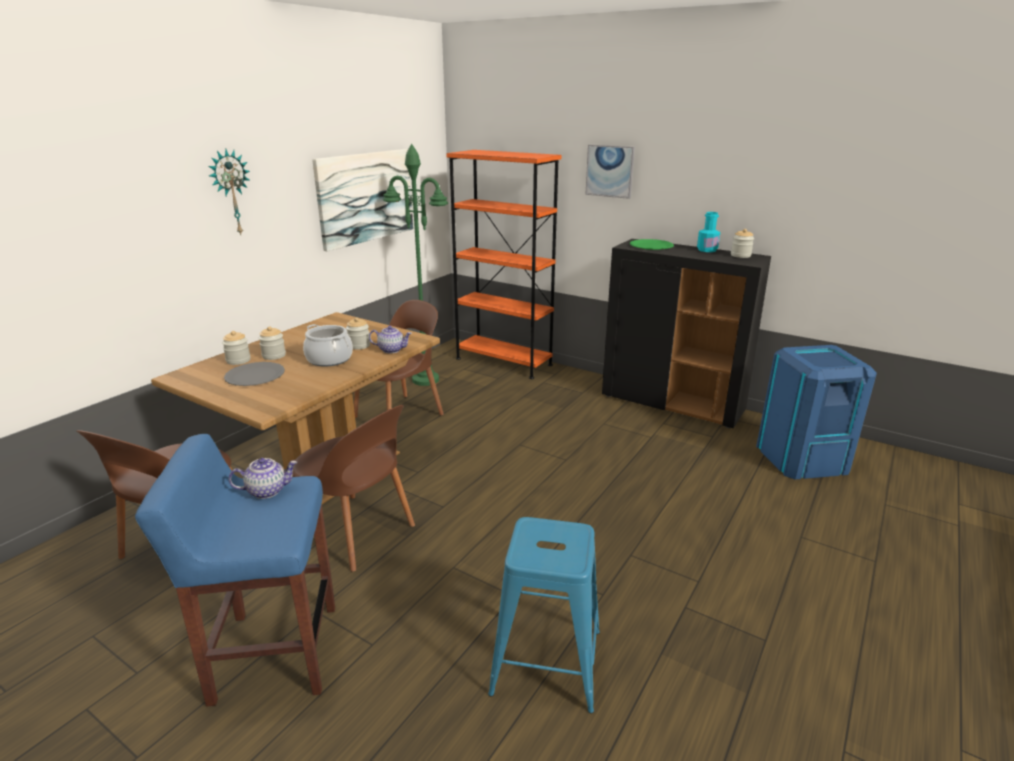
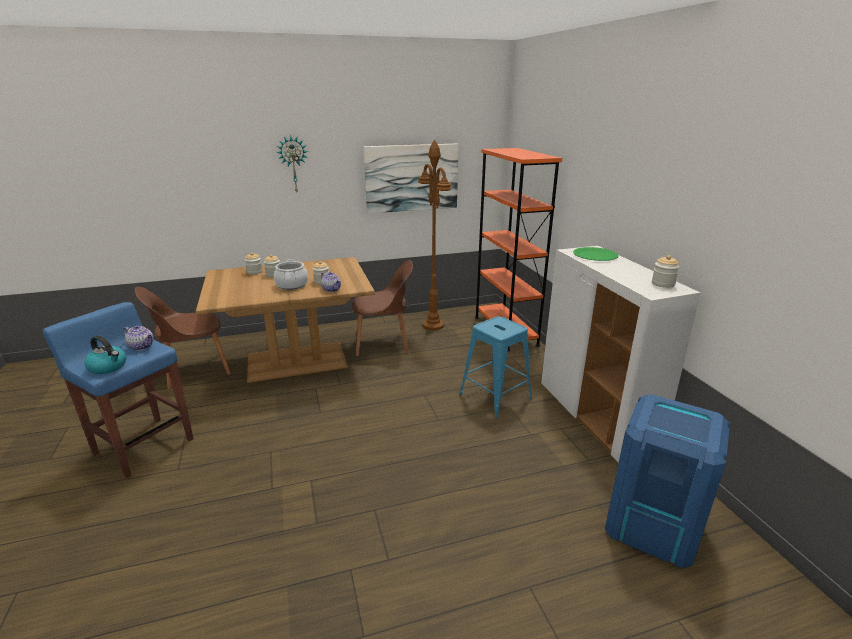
camera: 40 degrees right, 0 degrees up
grey plate [224,362,285,386] -> none
brown chair [292,405,415,572] -> none
green floor lamp [383,144,448,386] -> brown floor lamp [418,140,452,331]
blue stool [488,517,600,713] -> blue stool moved to [459,316,532,418]
picture [585,145,635,199] -> none
black cabinet [602,239,771,429] -> white cabinet [541,246,701,462]
turquoise bottle [697,212,720,252] -> none
none -> kettle [84,336,127,374]

